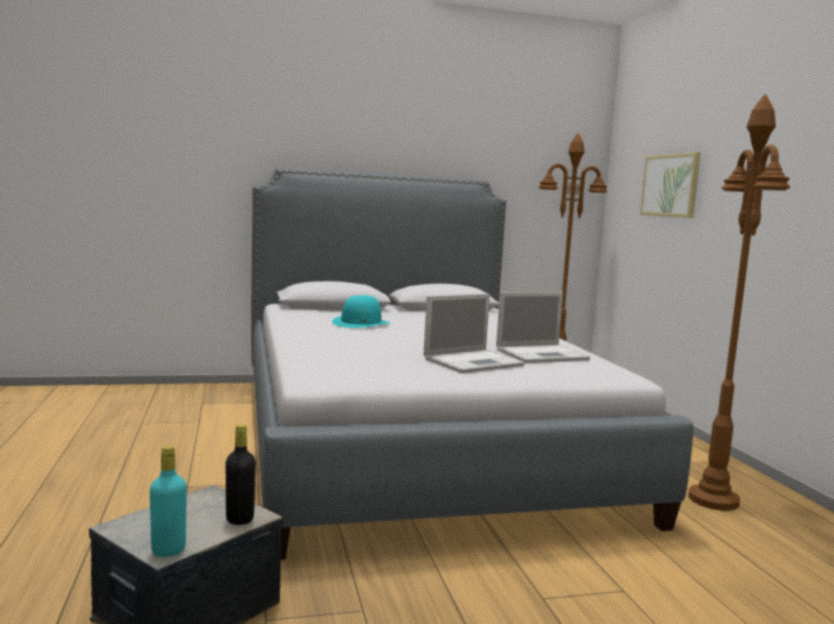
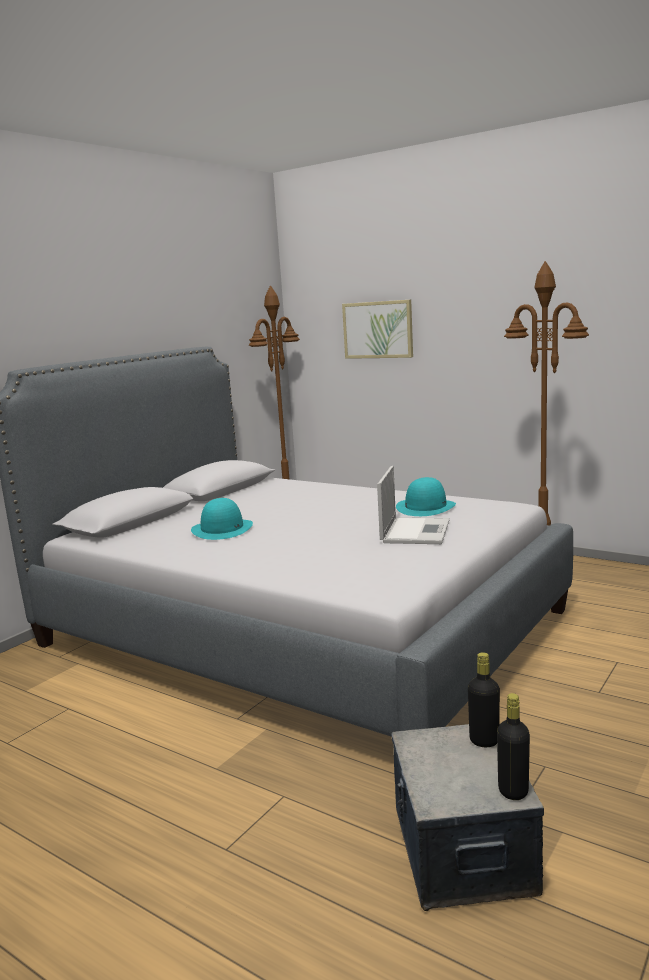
camera: 40 degrees left, 5 degrees up
turquoise bottle [150,446,187,557] -> black bottle [497,693,530,800]
laptop [496,292,590,363] -> turquoise hat [396,477,456,516]

